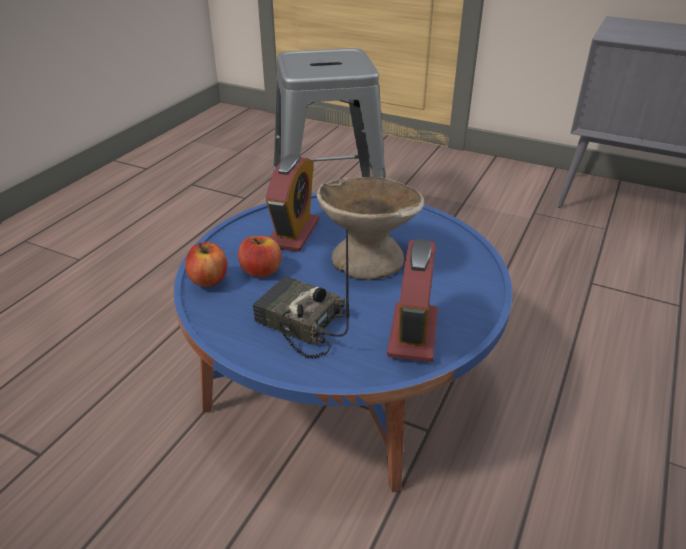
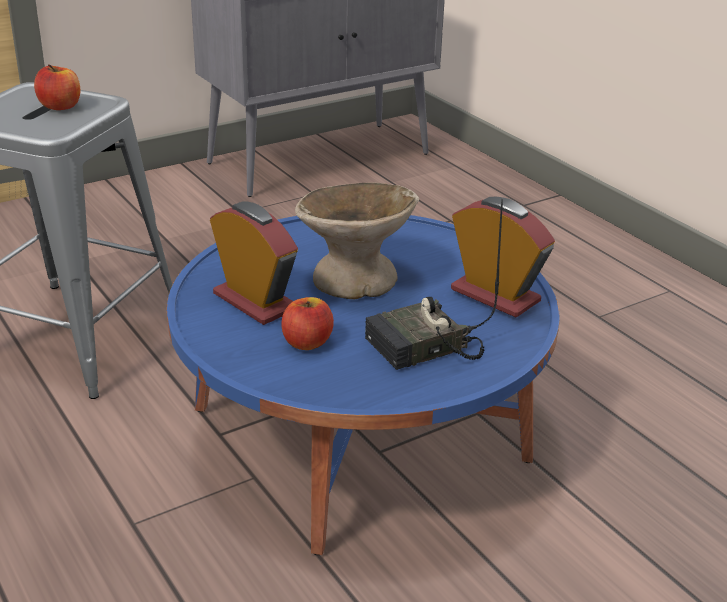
camera: 60 degrees left, 5 degrees down
apple [185,242,228,287] -> apple moved to [34,64,80,110]

